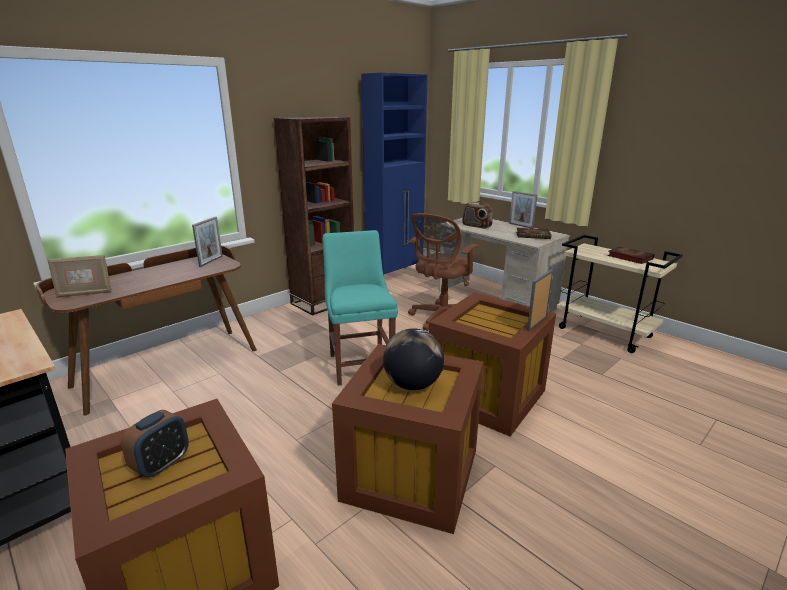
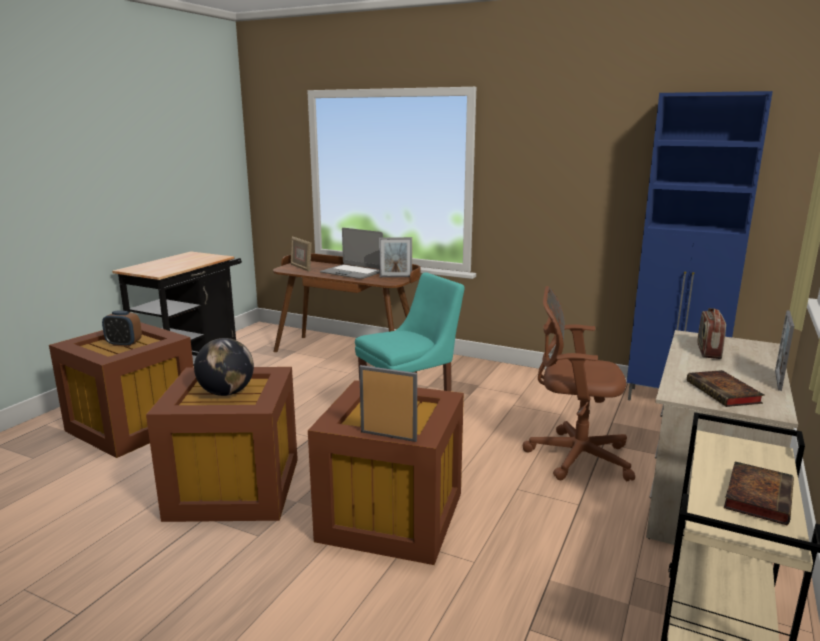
camera: 70 degrees right, 5 degrees down
brown bookcase [274,116,354,316] -> none
none -> laptop [320,228,383,279]

